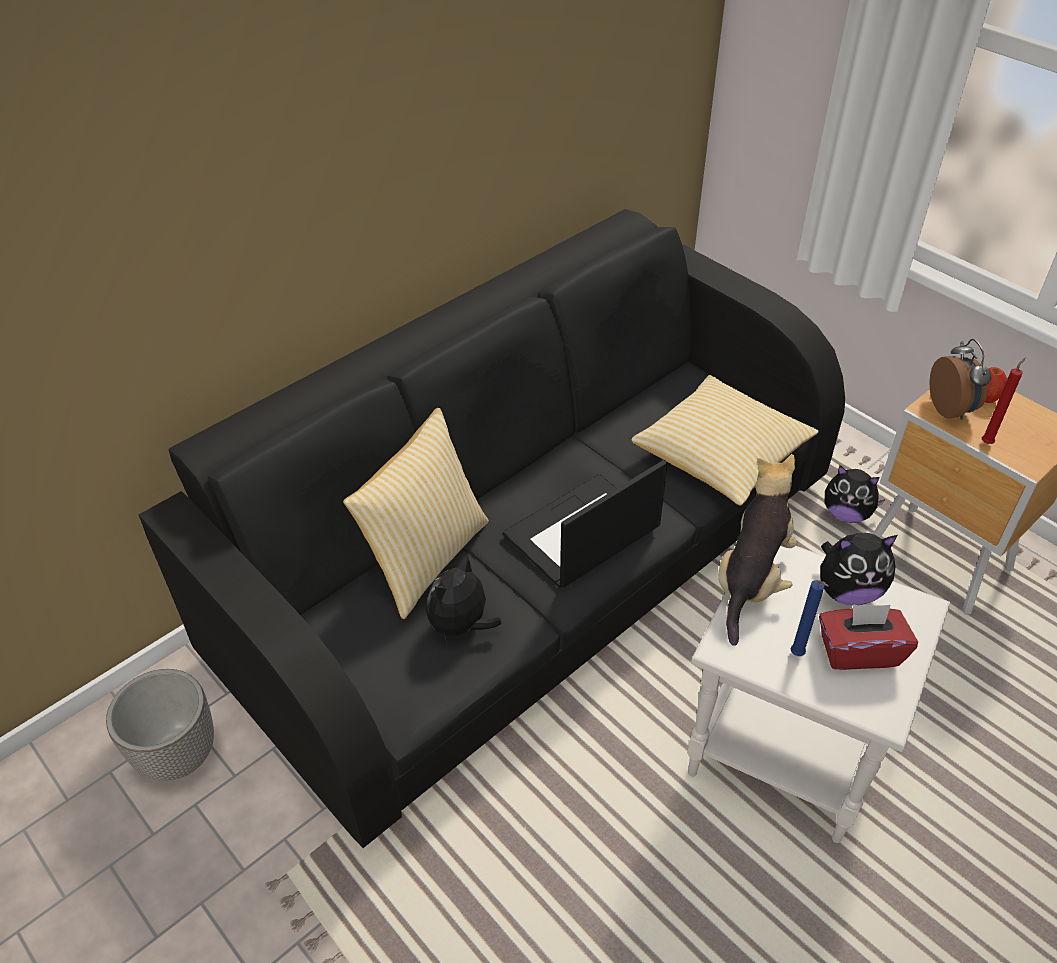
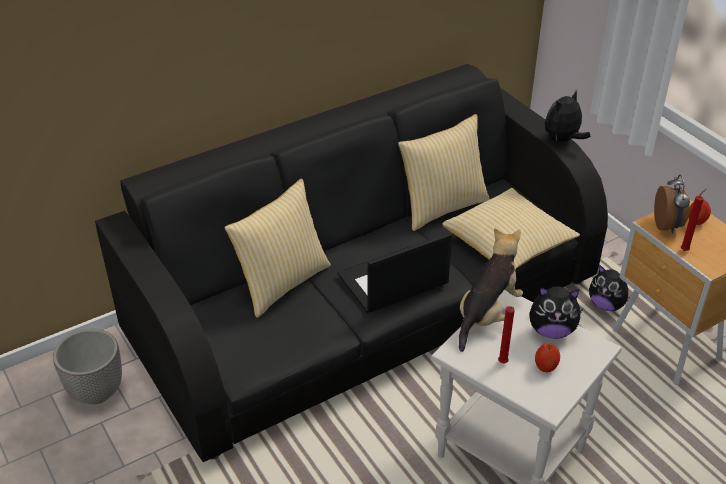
camera: 10 degrees right, 5 degrees down
plush toy [426,556,502,645] -> plush toy moved to [545,90,591,142]
blue candle [790,580,829,656] -> red candle [498,306,515,364]
red tissue box [819,604,918,670] -> apple [535,343,560,372]
none -> pillow [398,114,490,231]

